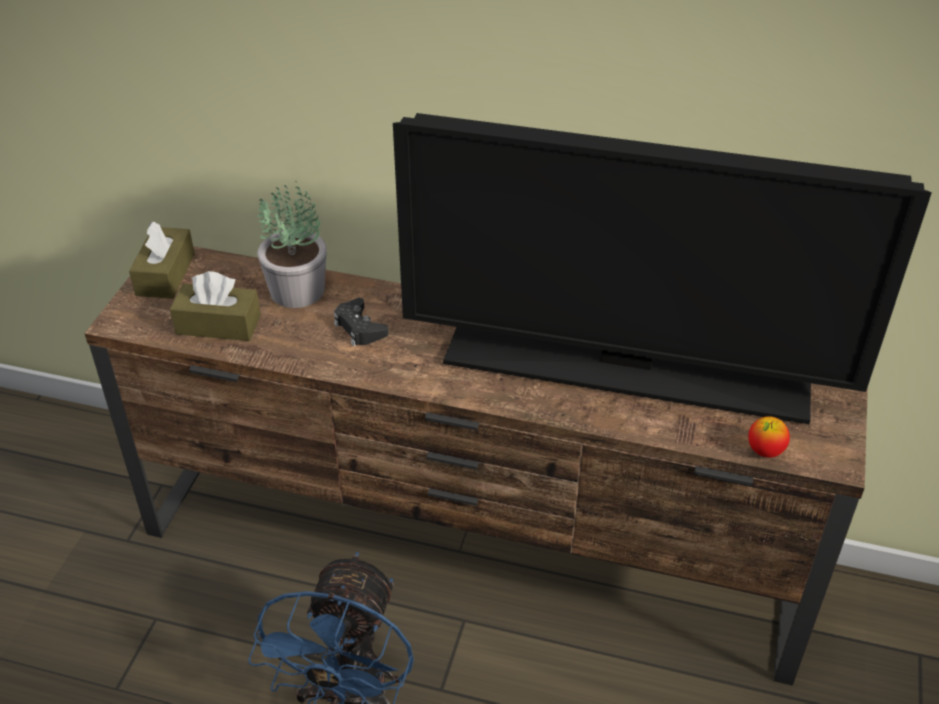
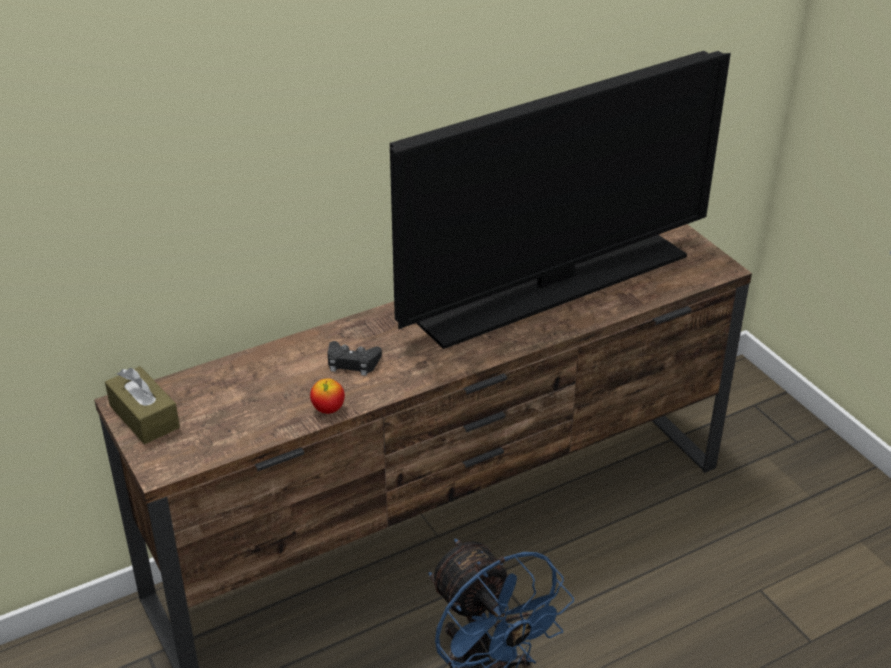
camera: 45 degrees left, 5 degrees down
brown tissue box [170,271,261,341] -> none
potted plant [257,181,327,308] -> none
apple [748,416,790,458] -> apple moved to [310,378,345,414]

